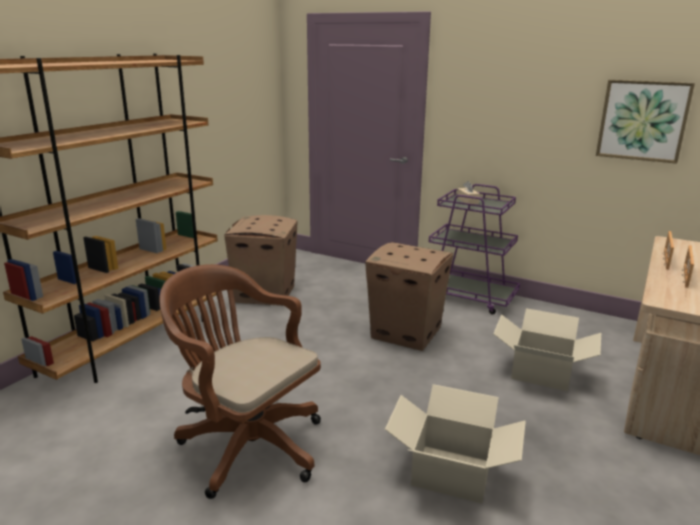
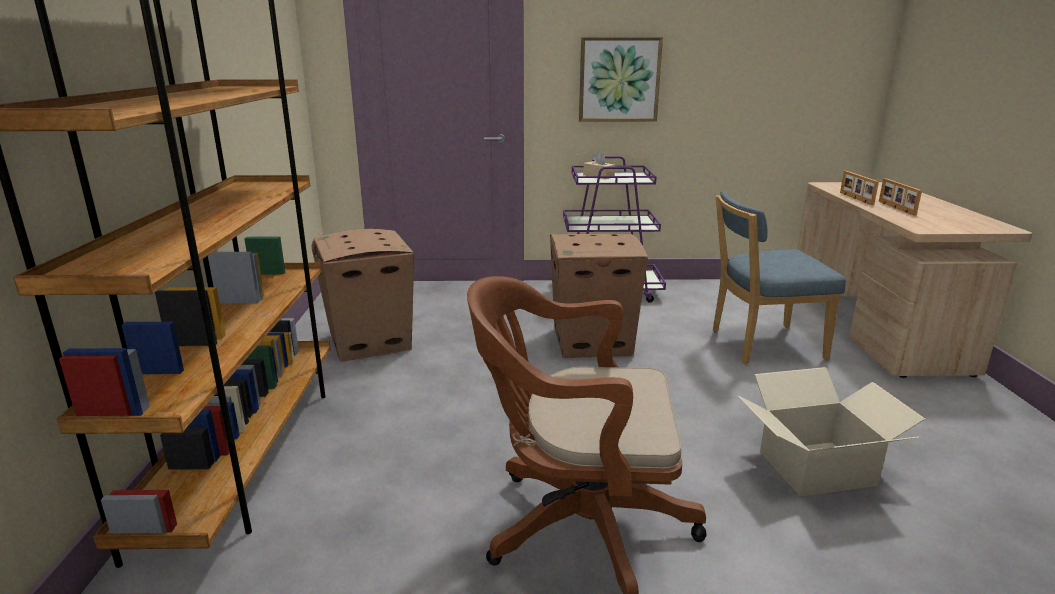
camera: 30 degrees left, 0 degrees up
cardboard box [493,308,601,391] -> blue chair [713,191,846,364]
picture [596,80,695,164] -> picture moved to [579,37,663,122]

